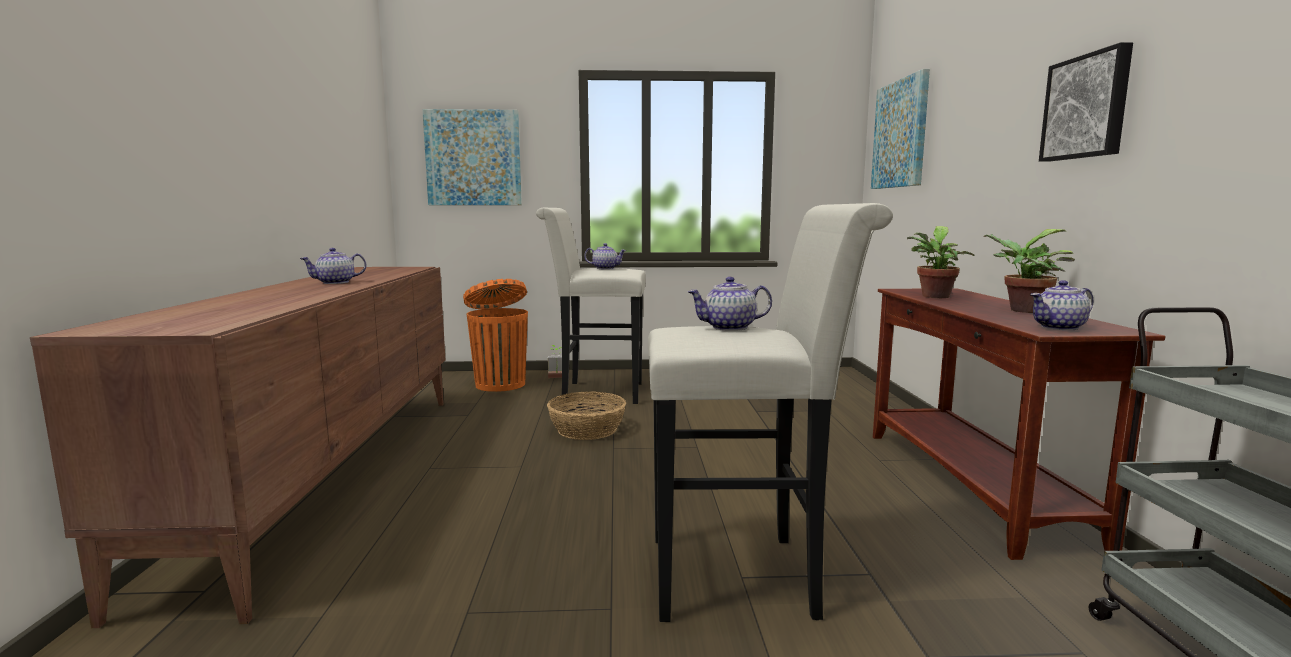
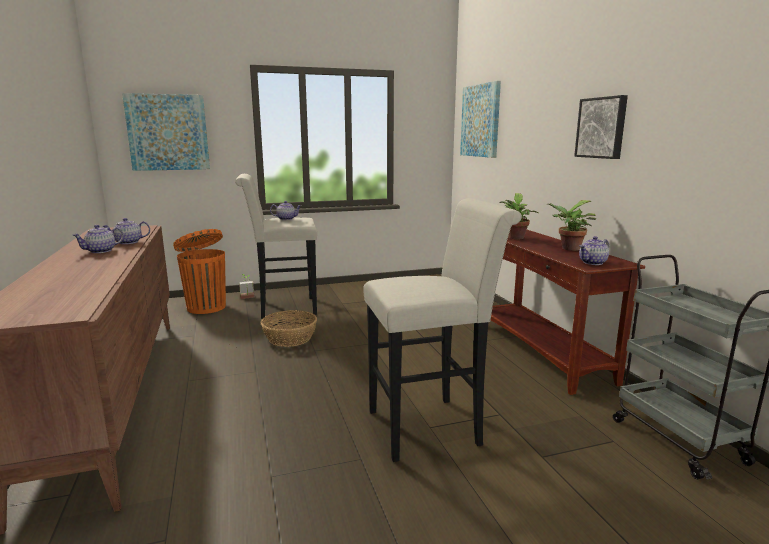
camera: 15 degrees left, 5 degrees up
teapot [688,277,772,331] -> teapot moved to [102,218,150,244]

